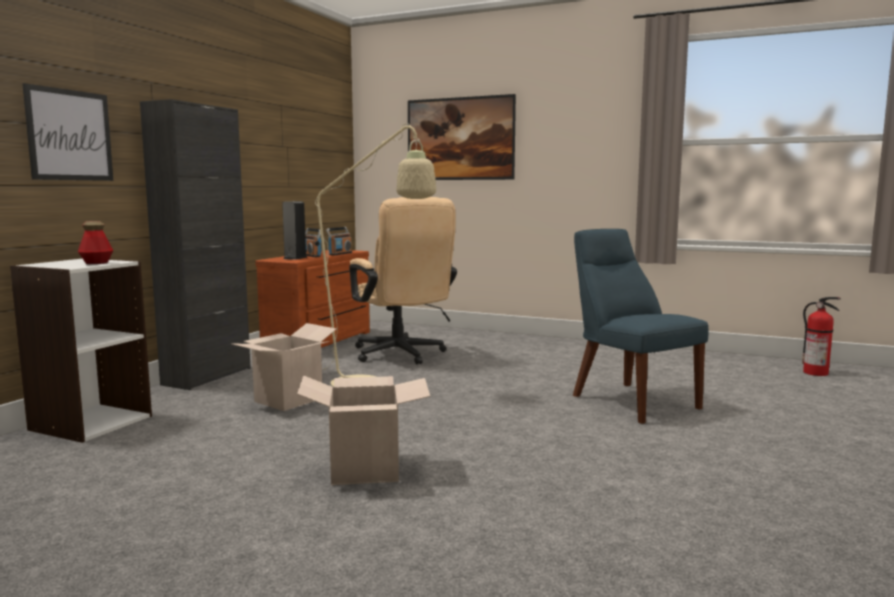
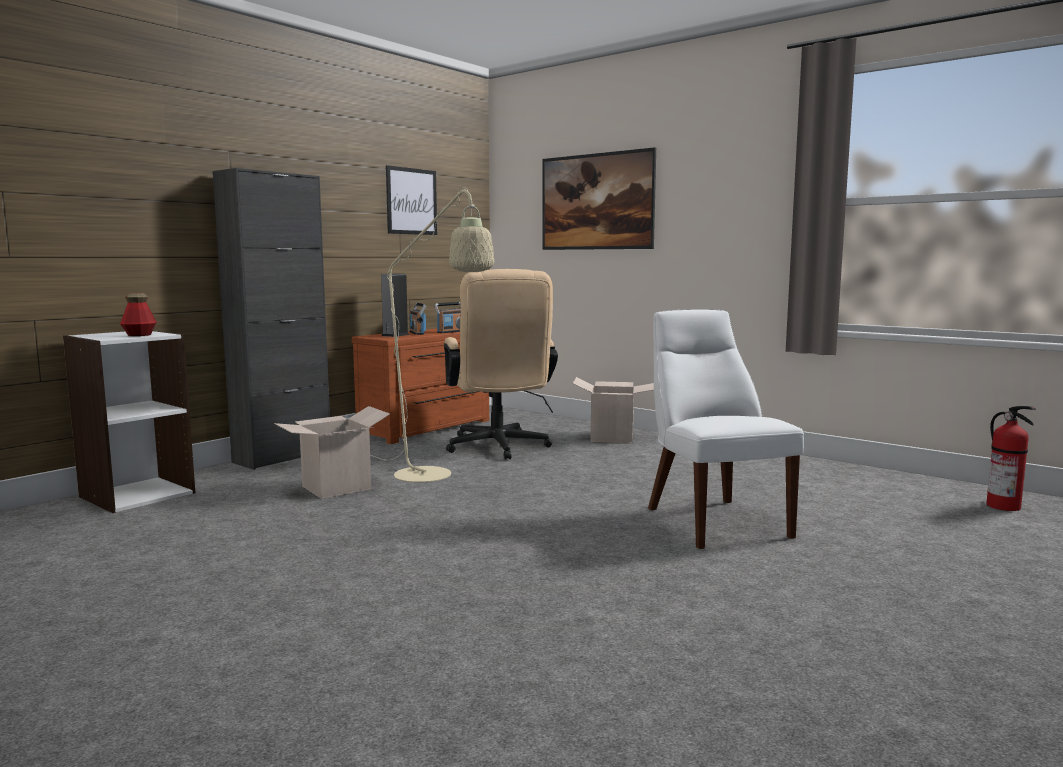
camera: 15 degrees right, 0 degrees up
picture [22,83,113,181] -> picture moved to [386,165,437,235]
cardboard box [297,375,430,485] -> cardboard box moved to [573,377,654,443]
blue chair [573,229,709,424] -> white chair [648,309,804,549]

